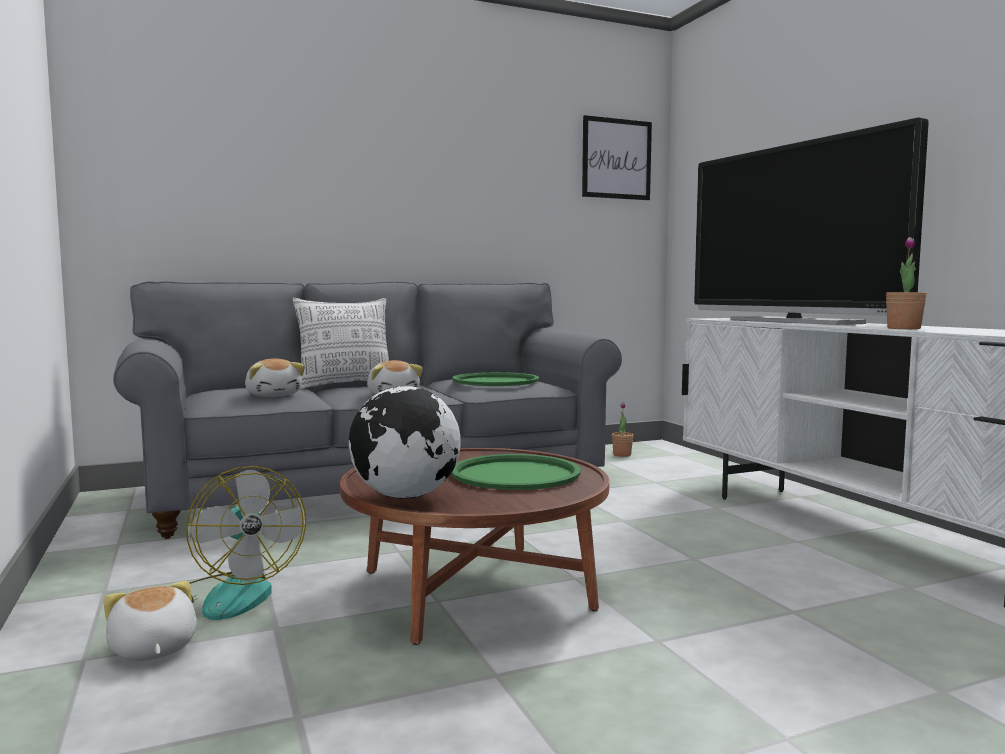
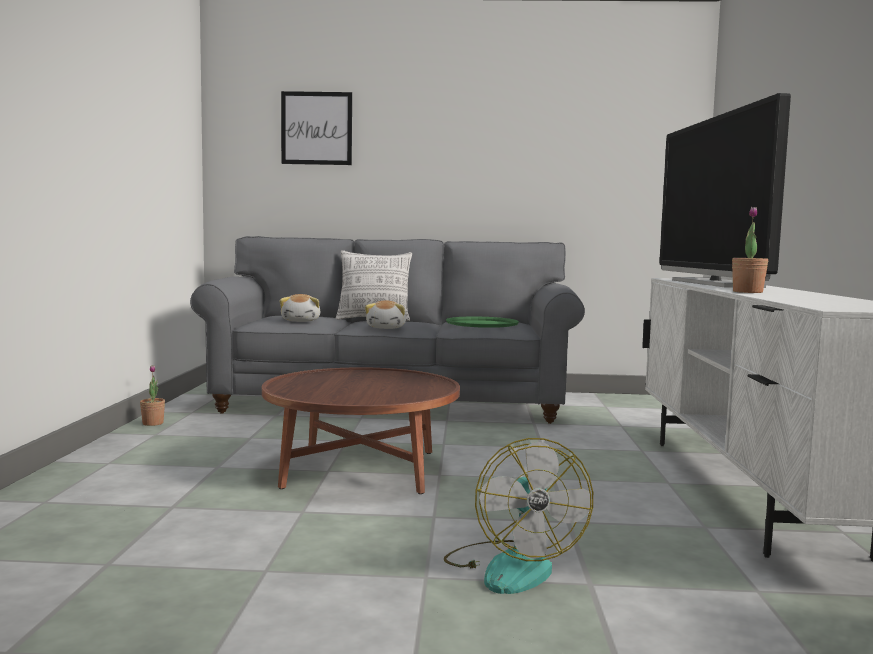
camera: 25 degrees right, 0 degrees up
plush toy [103,581,197,661] -> none
fan [186,466,306,620] -> fan moved to [444,438,593,594]
globe [348,386,461,499] -> none
green tray [451,454,581,490] -> none
picture [582,115,652,200] -> picture moved to [281,91,352,165]
potted plant [612,402,633,457] -> potted plant moved to [140,365,165,426]

